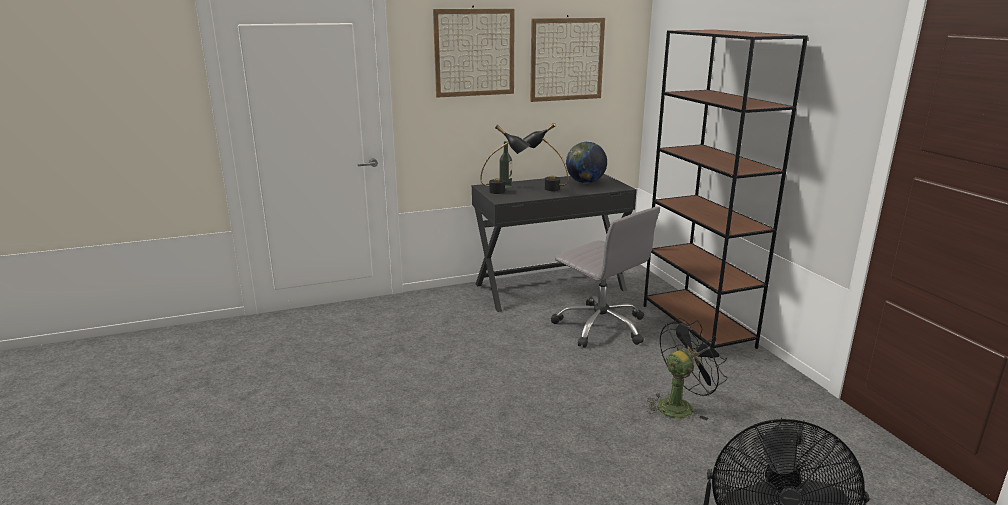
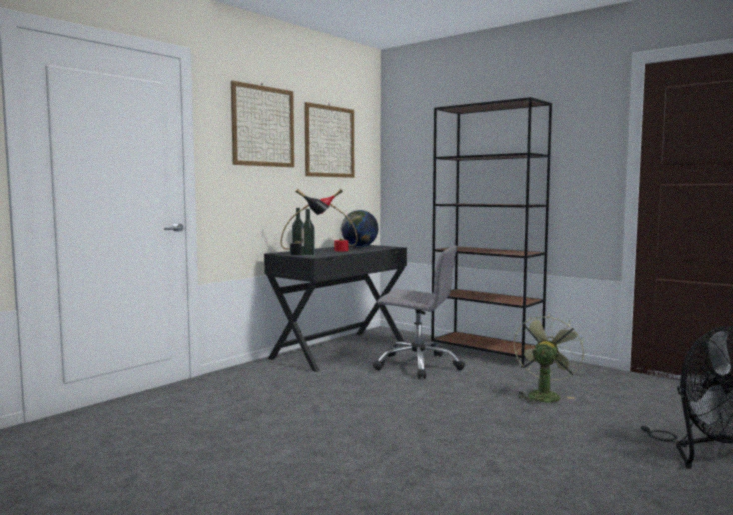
camera: 30 degrees left, 15 degrees down
black table lamp [523,123,569,191] -> red table lamp [320,189,357,252]
black fan [647,318,728,420] -> green fan [514,313,584,404]
none -> bottle [301,209,315,257]

